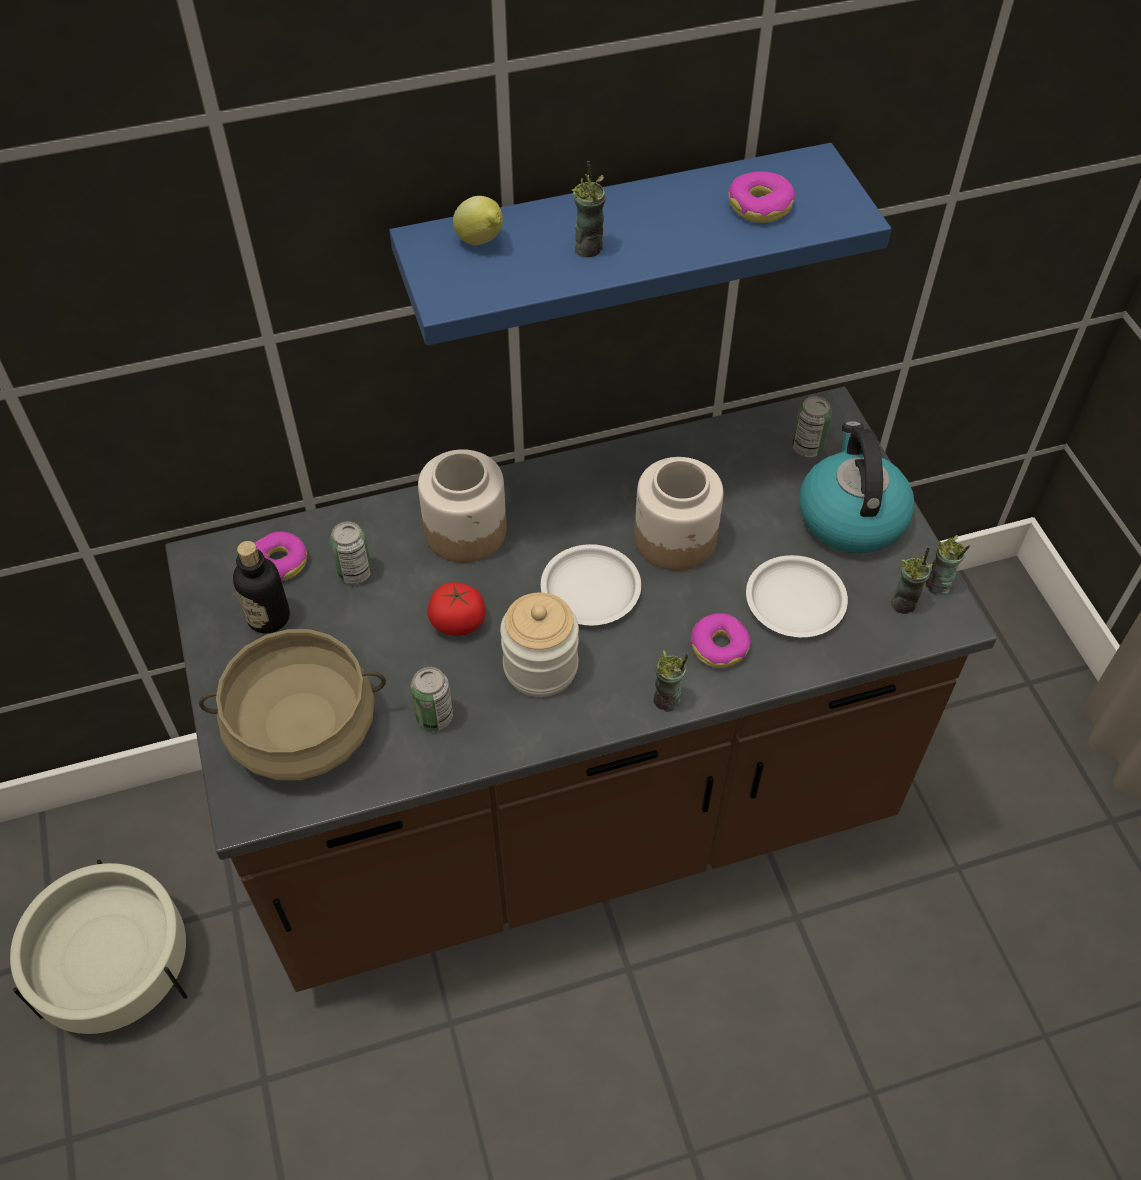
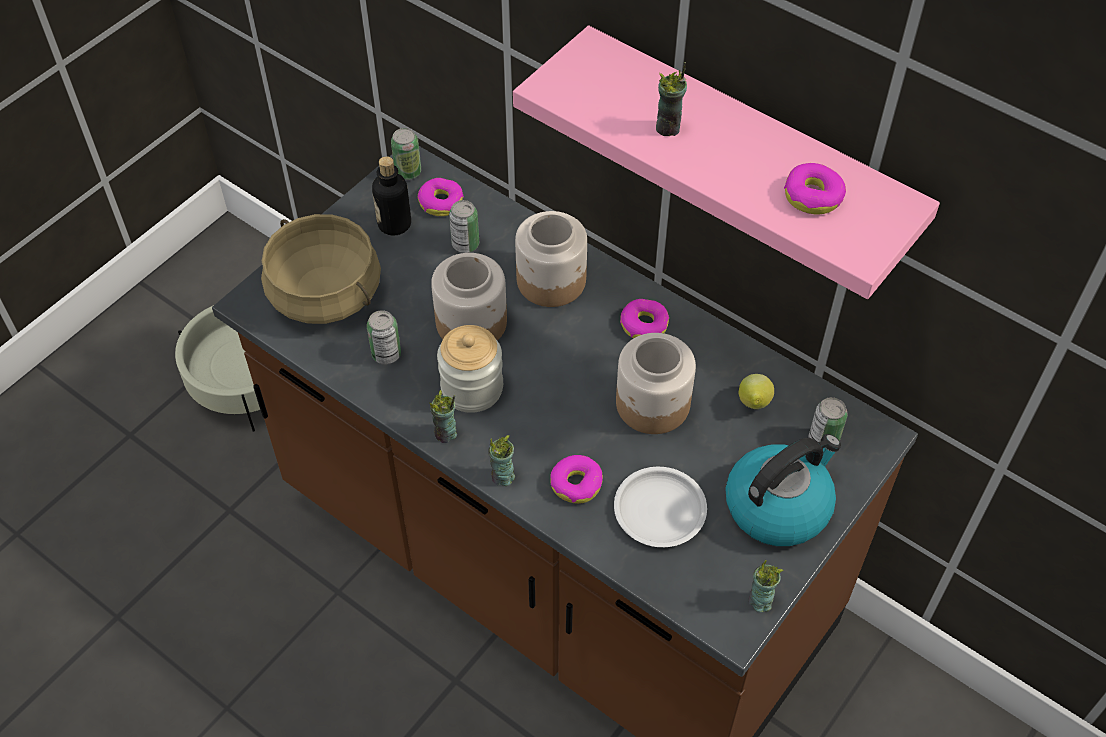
camera: 55 degrees right, 0 degrees up
blue shelf [389,143,891,346] -> pink shelf [513,25,940,299]
tomato [427,582,485,636] -> jar [431,253,507,341]
lemon [453,196,503,245] -> lemon moved to [739,374,774,409]
white plate [541,544,641,625] -> none
cup [891,547,933,614] -> cup moved to [429,390,457,443]
none -> can [391,128,421,180]
none -> donut [620,299,669,338]

